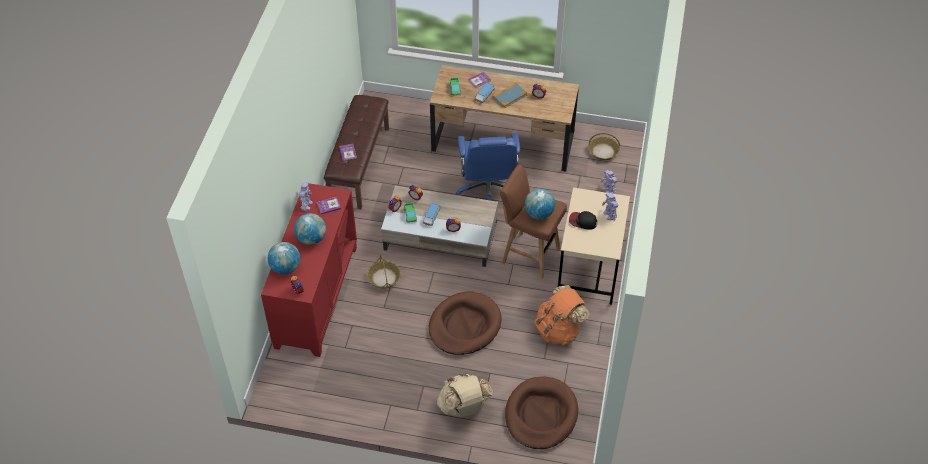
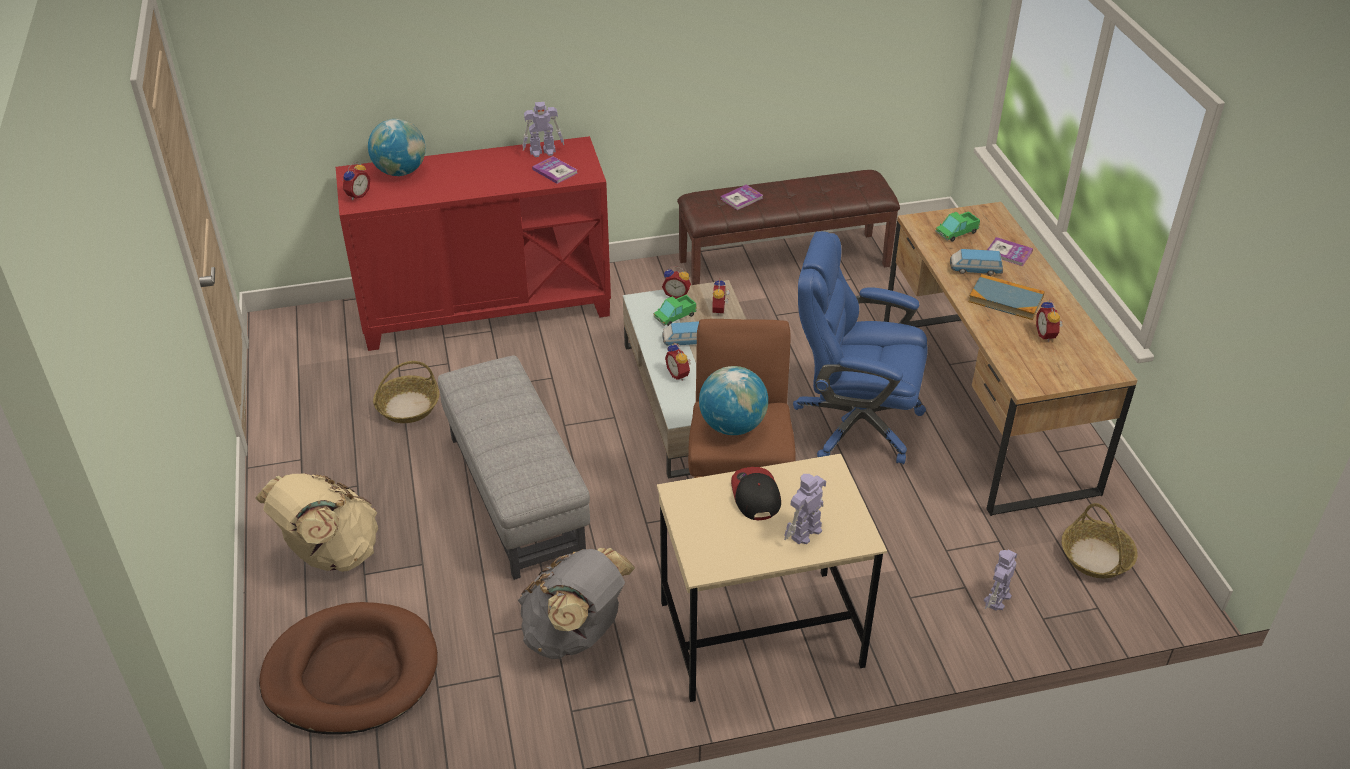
camera: 65 degrees right, 10 degrees down
globe [294,213,326,245] -> none
basket [367,254,401,289] -> basket moved to [373,361,439,423]
brown dog bed [429,291,501,355] -> grey ottoman [438,355,590,580]
blue office chair [456,133,520,201] -> blue office chair turned 45 degrees clockwise [793,231,928,464]
orange backpack [535,285,589,345] -> grey backpack [518,548,635,659]

